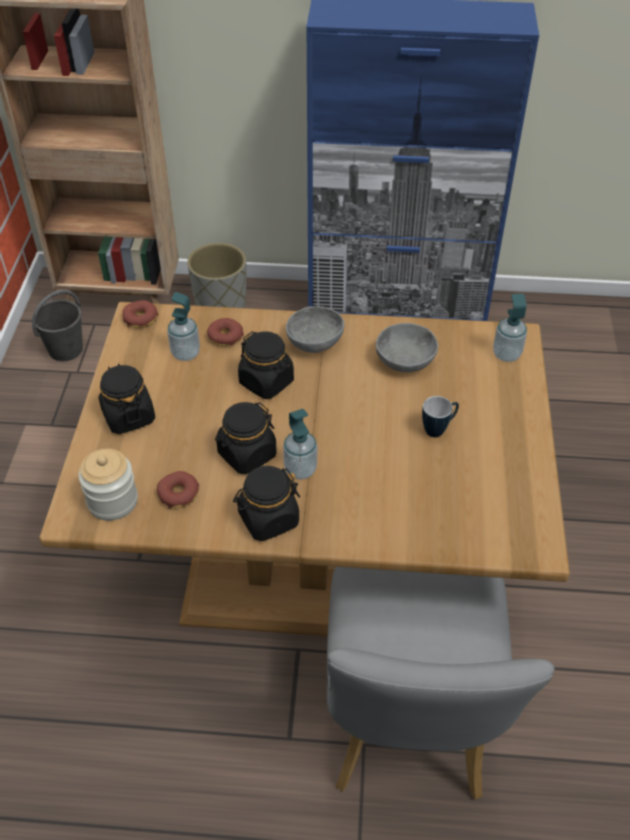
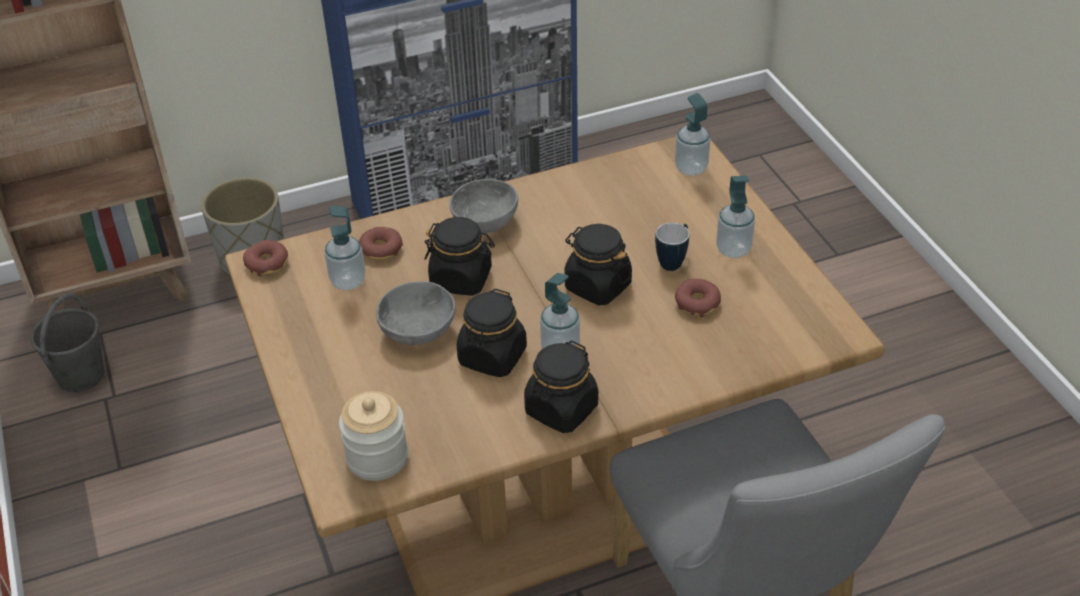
camera: 25 degrees left, 5 degrees down
black jar [98,364,155,434] -> black jar moved to [564,224,632,305]
donut [157,471,199,509] -> donut moved to [675,279,721,317]
grey bowl [376,323,438,372] -> grey bowl moved to [376,282,456,345]
none -> soap dispenser [716,175,755,258]

